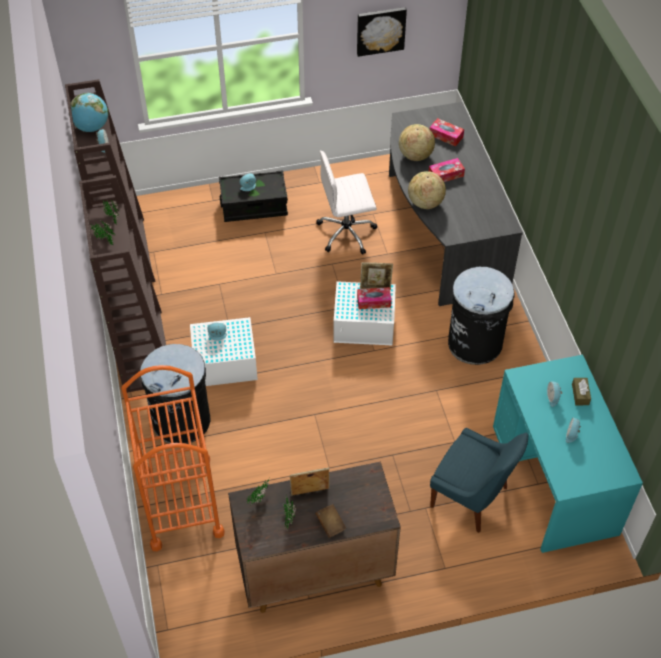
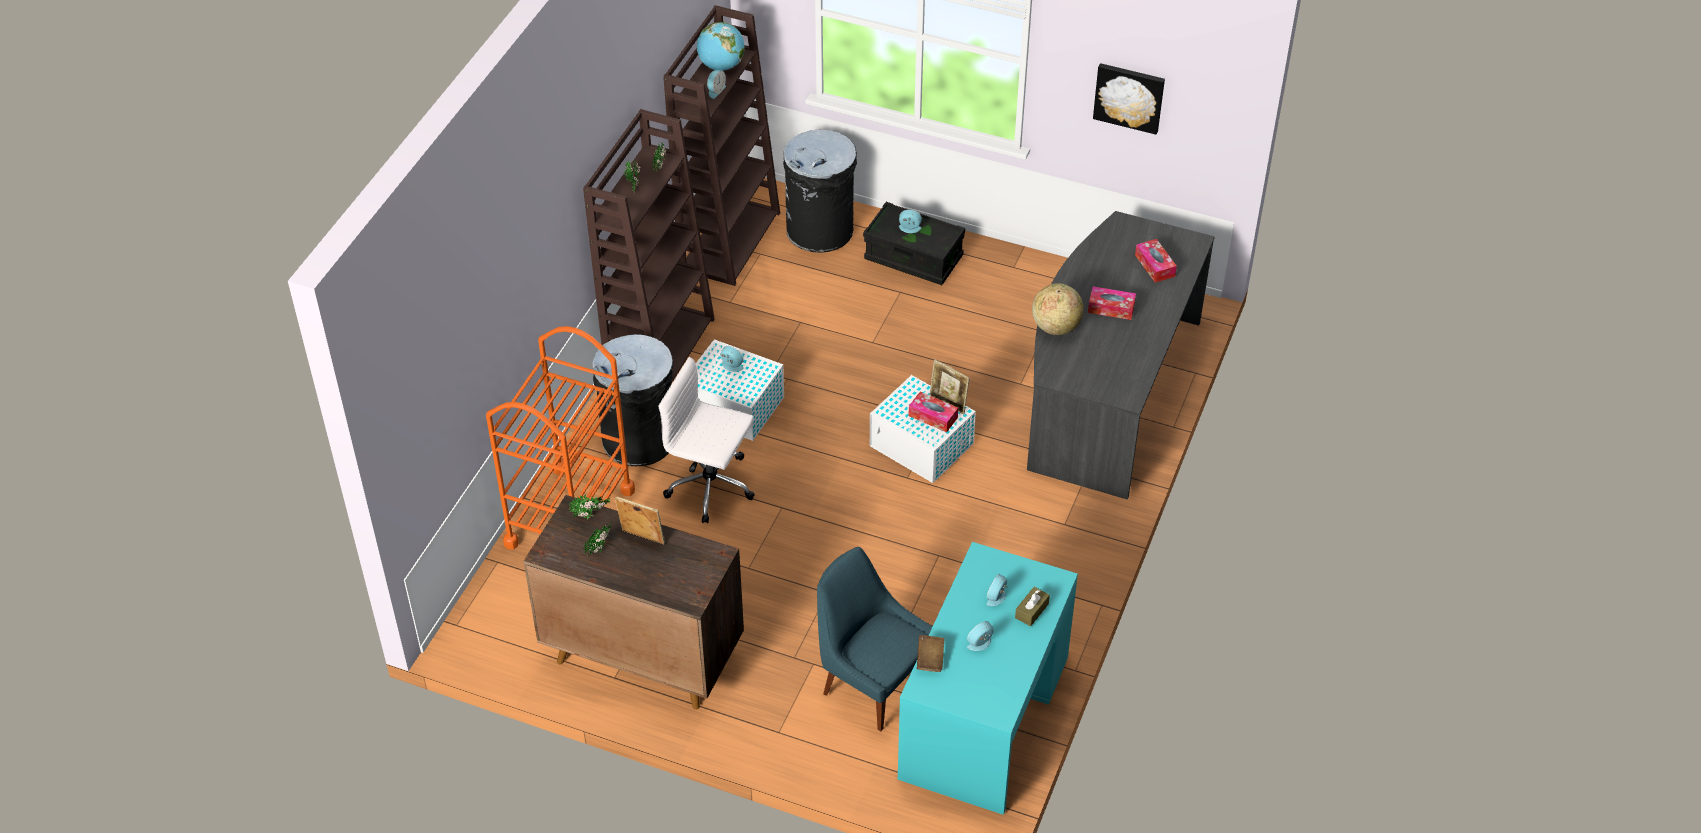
camera: 35 degrees right, 5 degrees down
brown book [315,504,346,538] -> brown book moved to [917,635,944,672]
white office chair [316,150,377,255] -> white office chair moved to [658,357,755,523]
globe [399,124,435,161] -> none
blue chair [430,428,528,533] -> blue chair turned 150 degrees clockwise [817,547,933,731]
black trash can [448,266,515,365] -> black trash can moved to [783,130,857,253]

